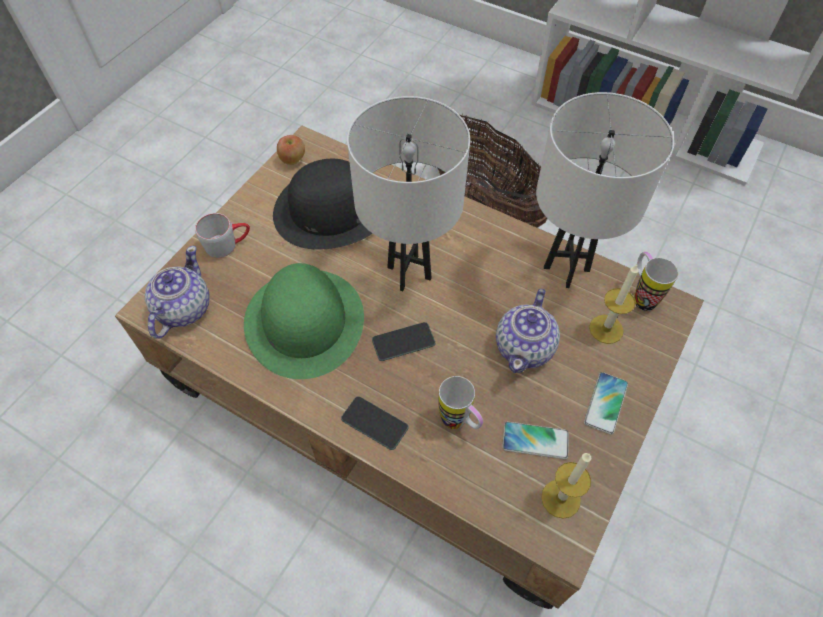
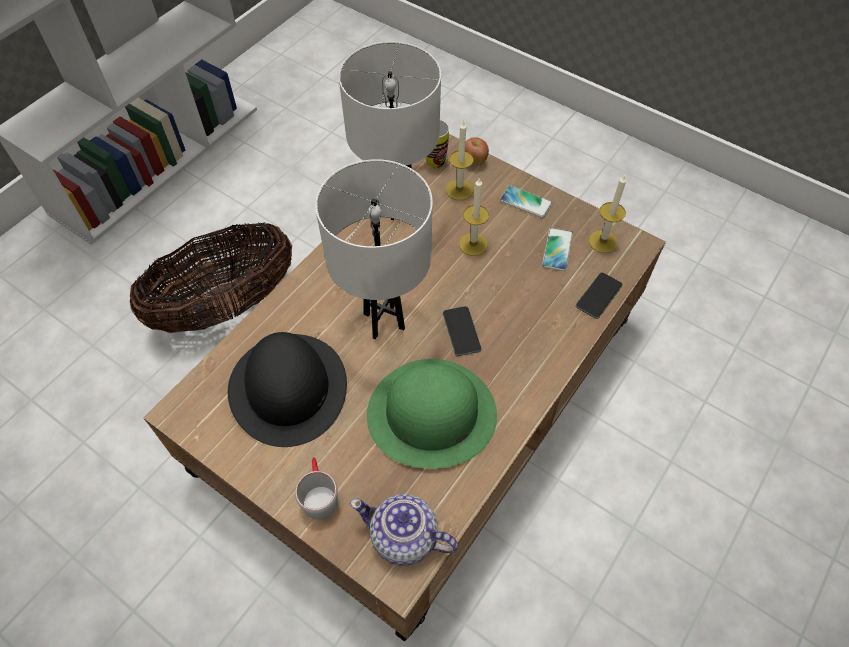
camera: 85 degrees left, 0 degrees up
apple [277,135,305,165] -> apple moved to [465,137,489,166]
phone [341,396,409,450] -> phone moved to [576,273,623,319]
mug [438,376,483,429] -> none
teapot [496,289,560,373] -> candle [459,177,489,256]

